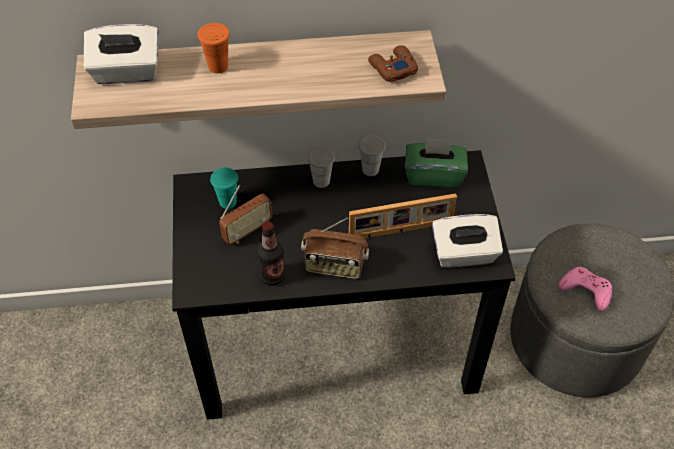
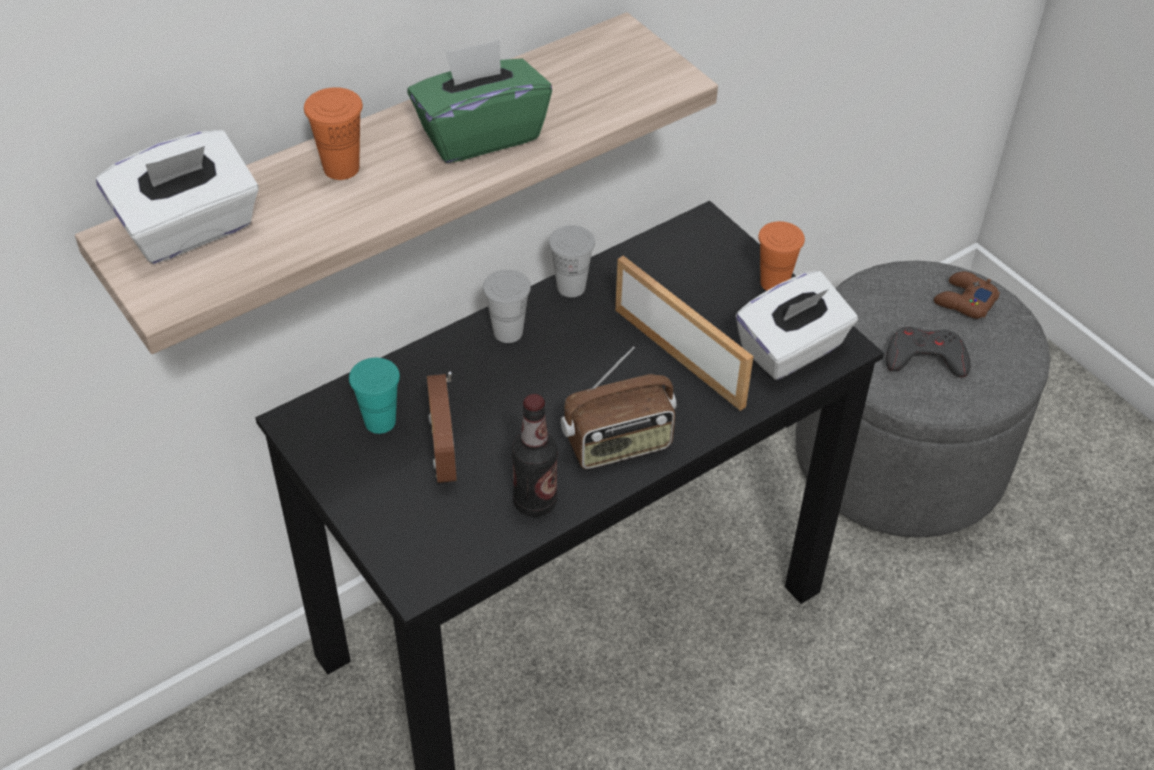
camera: 30 degrees left, 5 degrees down
radio [219,185,272,245] -> radio turned 150 degrees clockwise [427,371,457,483]
picture frame [349,193,457,239] -> picture frame turned 90 degrees counterclockwise [615,256,753,411]
brown game controller [368,45,418,82] -> brown game controller moved to [934,271,1000,319]
green tissue box [405,137,468,188] -> green tissue box moved to [407,40,552,163]
pink game controller [558,267,612,311] -> grey game controller [886,327,970,377]
none -> orange cup [758,221,805,291]

